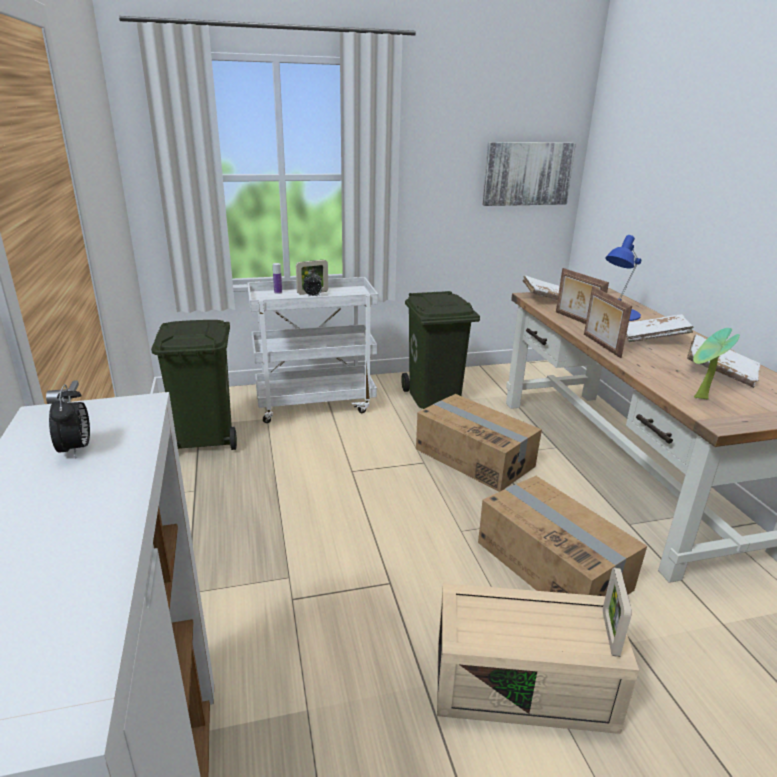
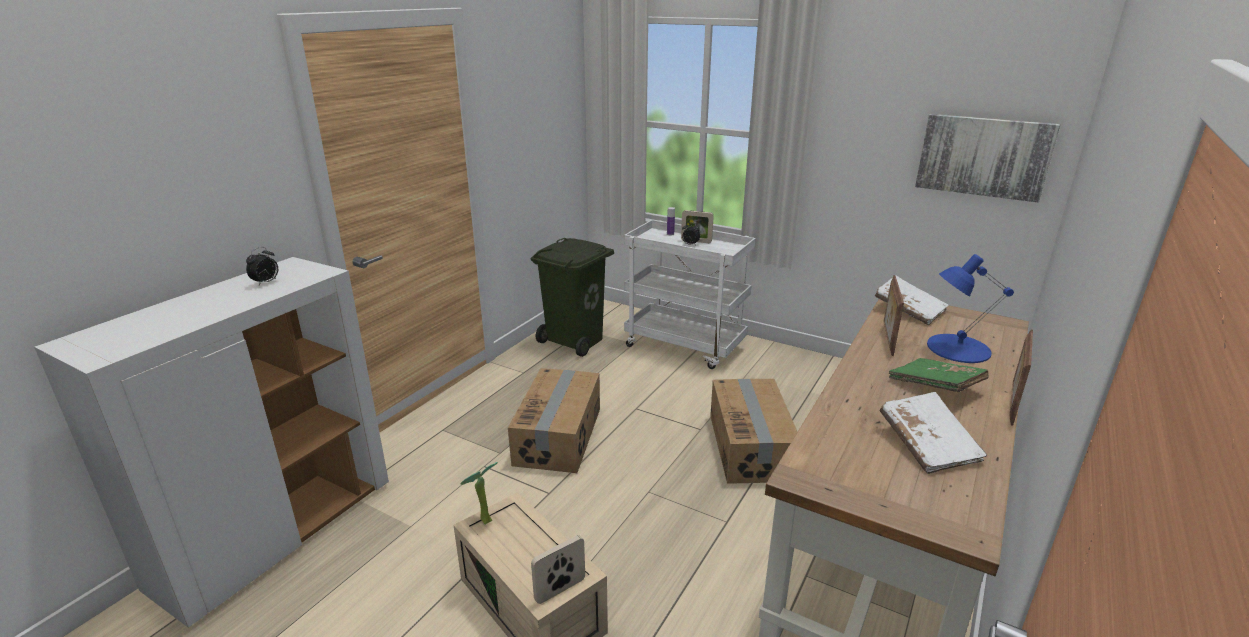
camera: 45 degrees right, 0 degrees up
green trash can [401,291,480,409] -> none
cardboard box [478,476,647,596] -> cardboard box moved to [508,368,600,473]
picture frame [584,286,632,358] -> picture frame moved to [1009,330,1033,426]
white book [626,314,694,342] -> green book [889,358,989,392]
potted plant [693,328,740,399] -> potted plant moved to [461,462,498,524]

